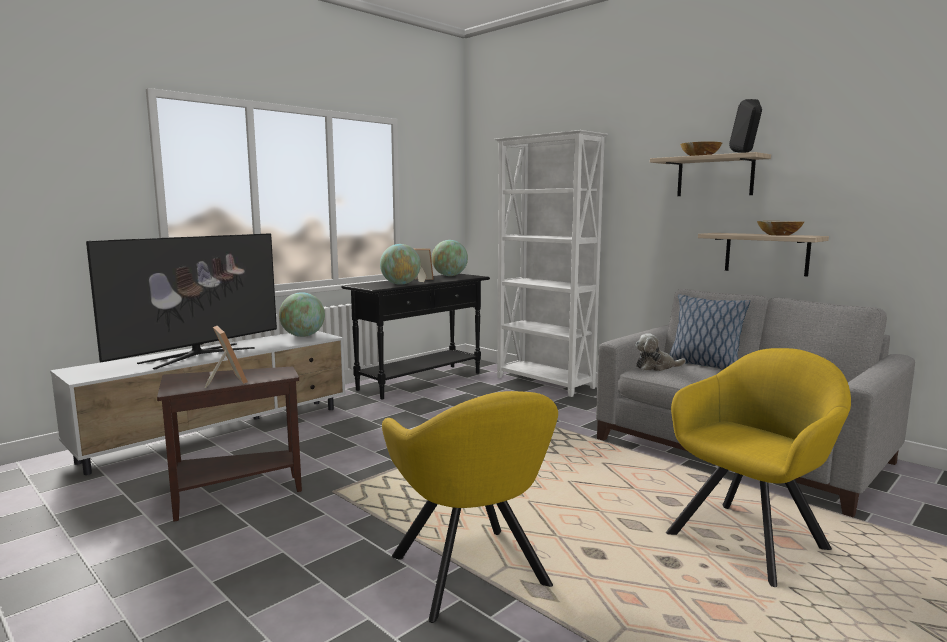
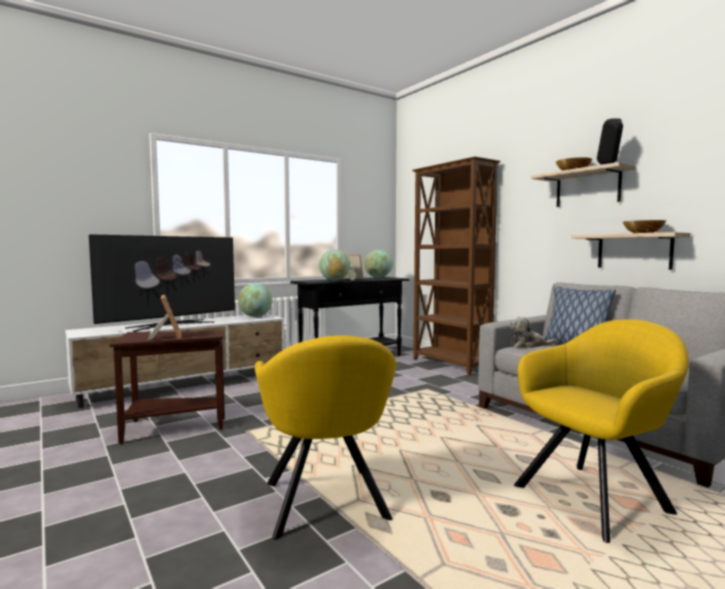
camera: 10 degrees right, 5 degrees down
white bookcase [494,130,608,397] -> brown bookcase [412,156,500,375]

